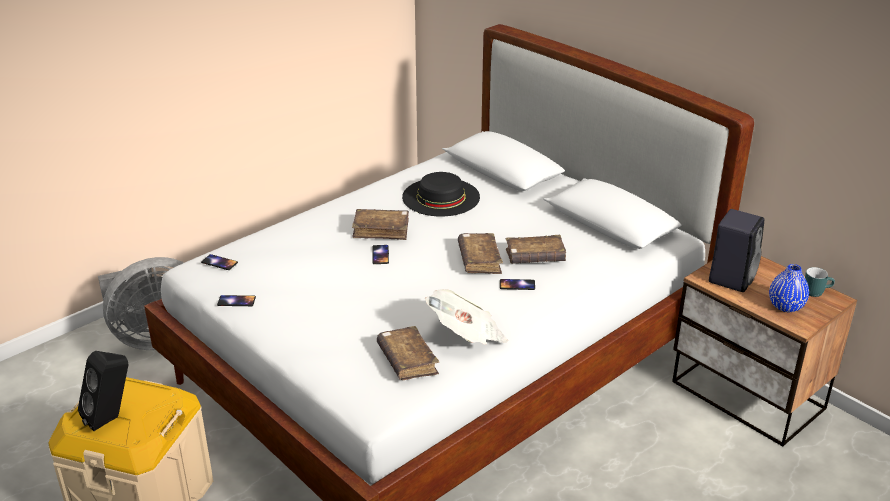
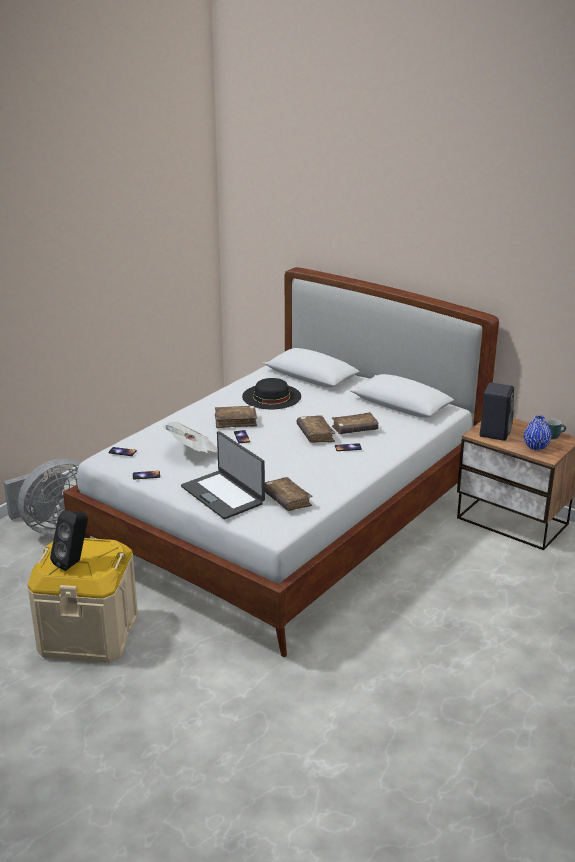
camera: 10 degrees left, 5 degrees down
newspaper [425,289,508,345] -> newspaper moved to [163,422,218,453]
none -> laptop [181,431,265,519]

